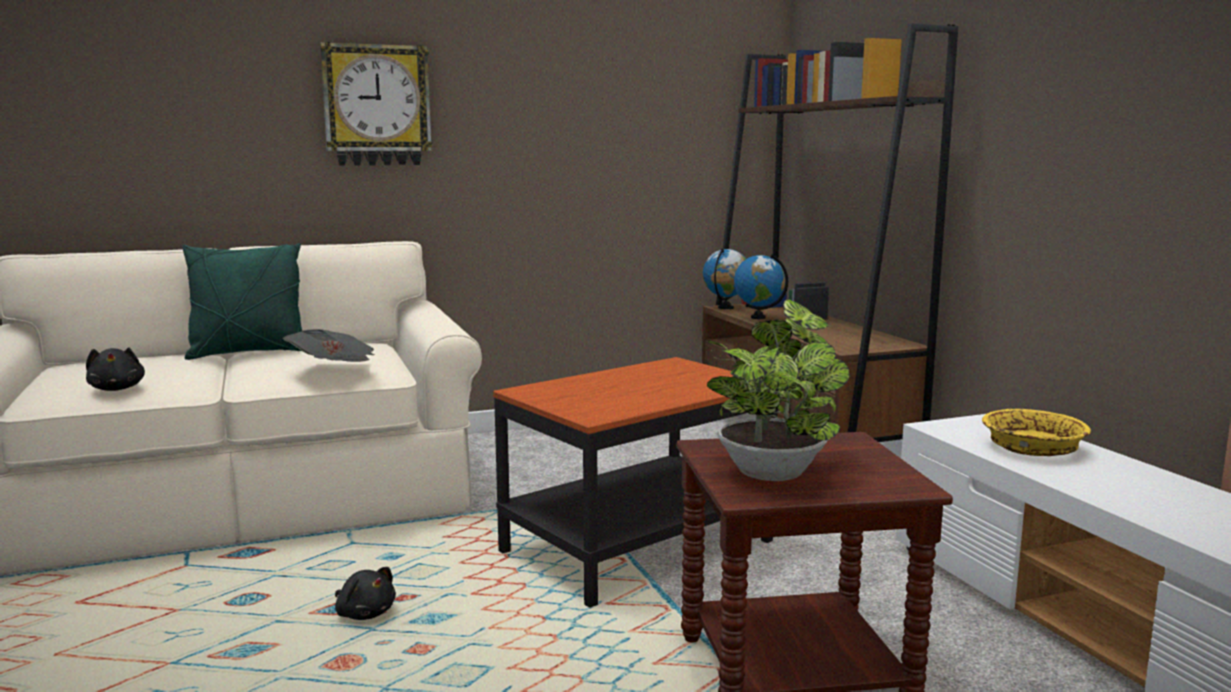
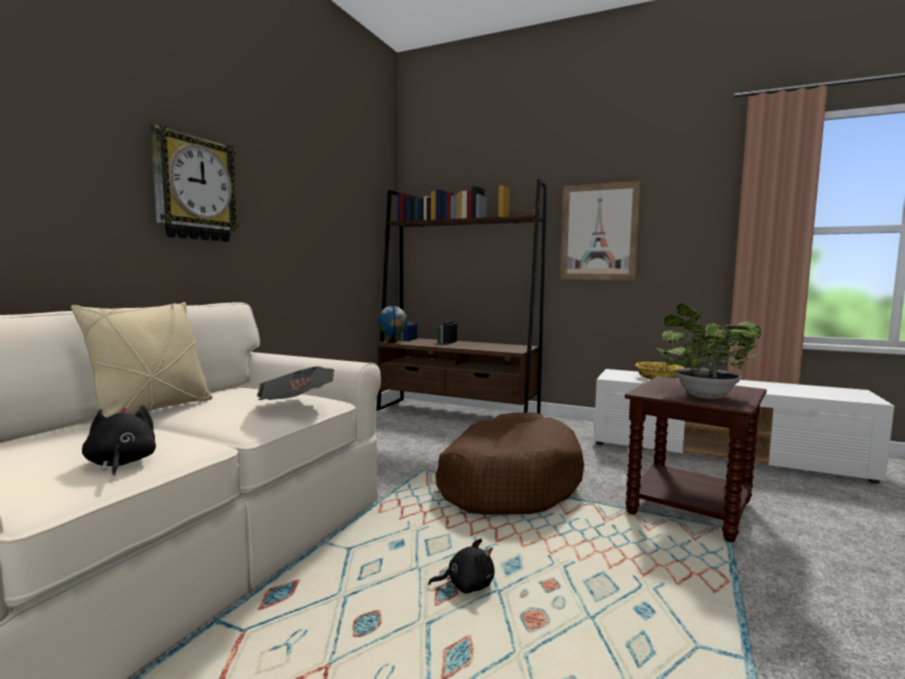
camera: 45 degrees left, 5 degrees down
black plush toy [86,347,145,391] -> black plush toy turned 135 degrees counterclockwise [82,405,156,476]
green pillow [182,243,302,360] -> beige pillow [71,302,213,417]
side table [493,357,778,608] -> brown dog bed [436,413,584,515]
globe [734,254,788,319] -> none
none -> picture [560,181,641,280]

